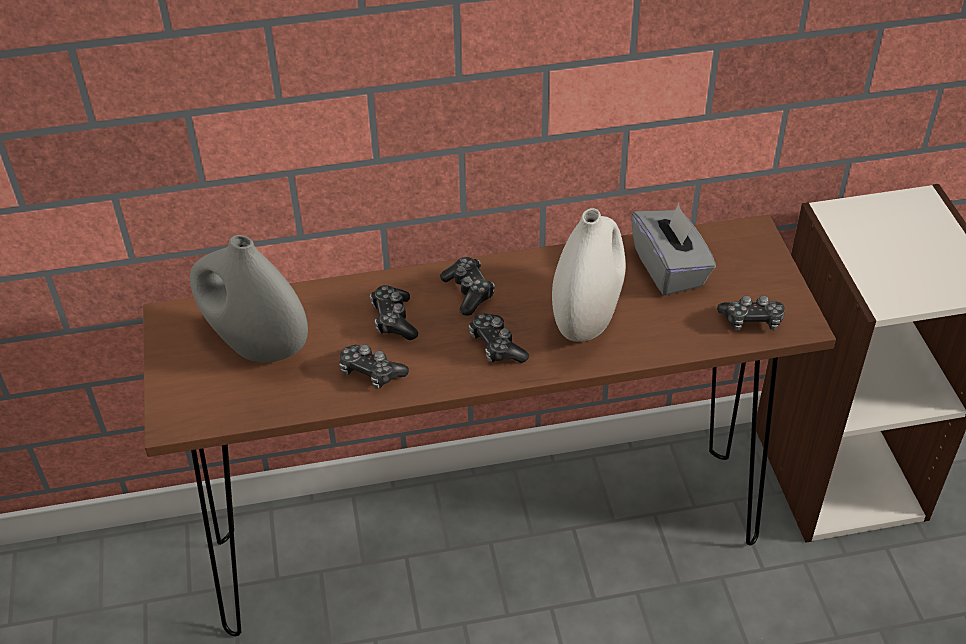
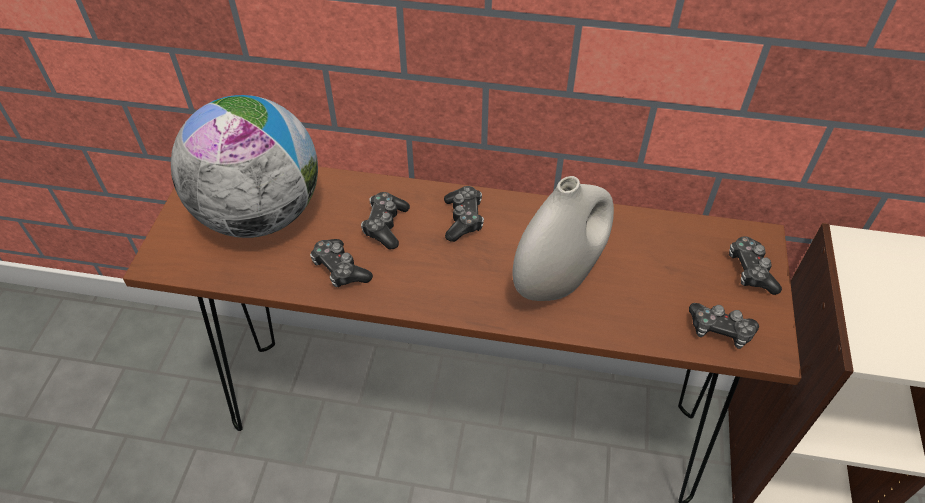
camera: 20 degrees right, 5 degrees up
grey vase [190,235,308,363] -> globe [171,95,318,238]
game controller [469,313,529,363] -> game controller moved to [729,236,782,295]
grey tissue box [631,204,716,296] -> none

